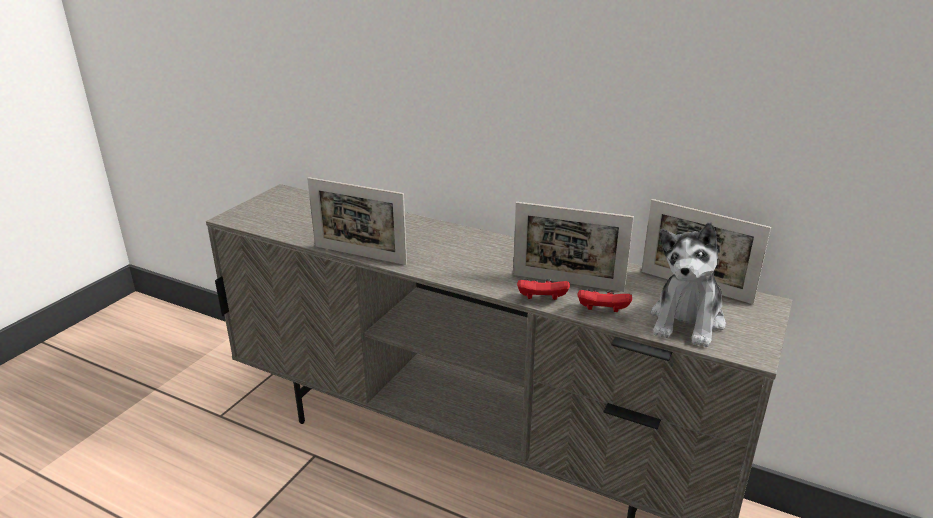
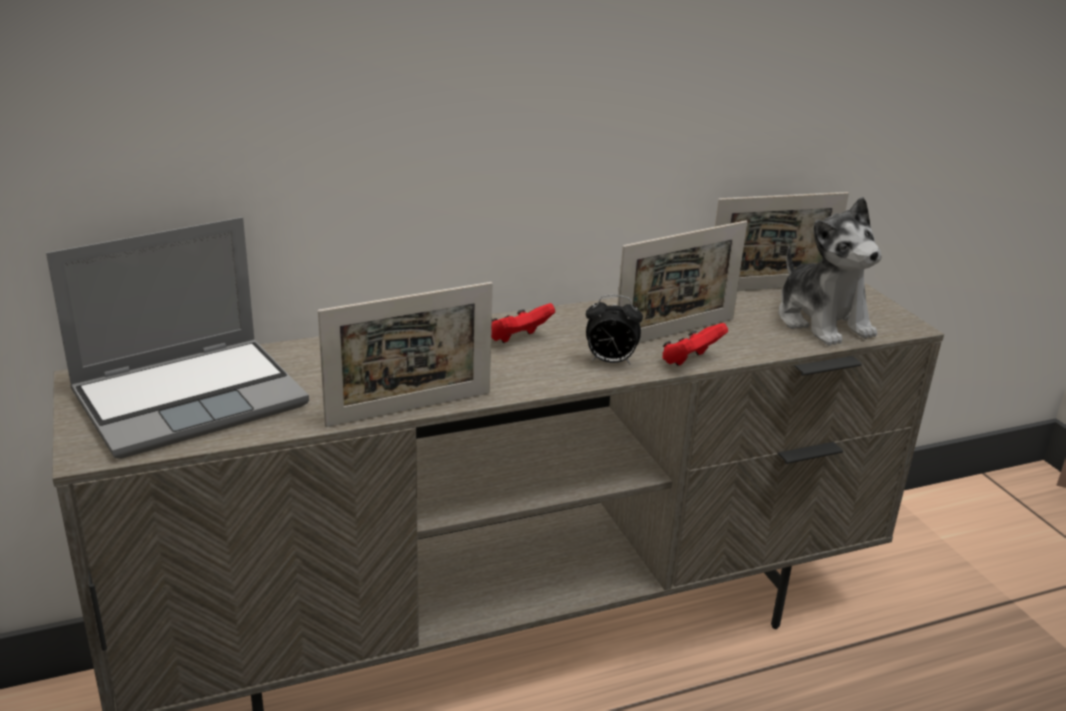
camera: 50 degrees left, 0 degrees up
red game controller [577,289,632,312] -> red game controller moved to [491,303,555,343]
none -> laptop [46,217,309,459]
none -> alarm clock [586,295,643,364]

